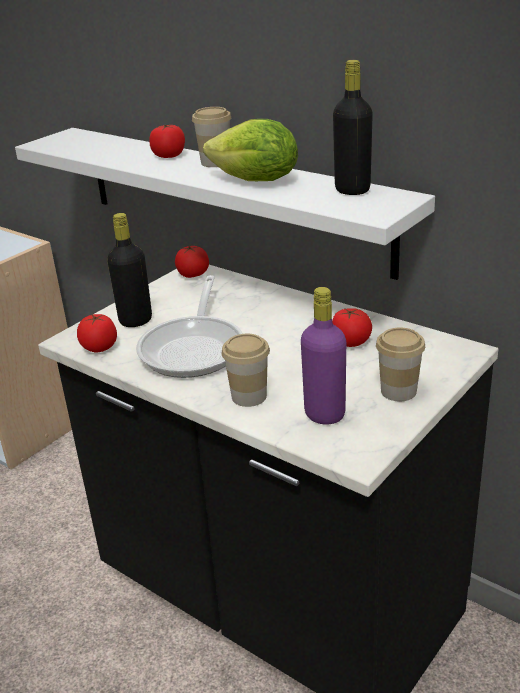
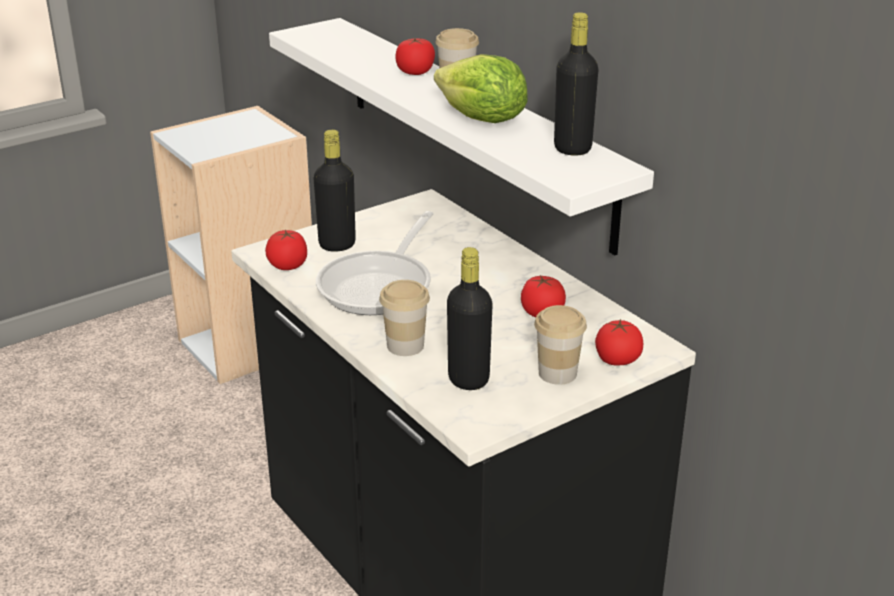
camera: 15 degrees right, 0 degrees up
tomato [175,245,209,278] -> tomato moved to [595,319,643,365]
purple bottle [301,287,346,425] -> black bottle [447,247,493,390]

